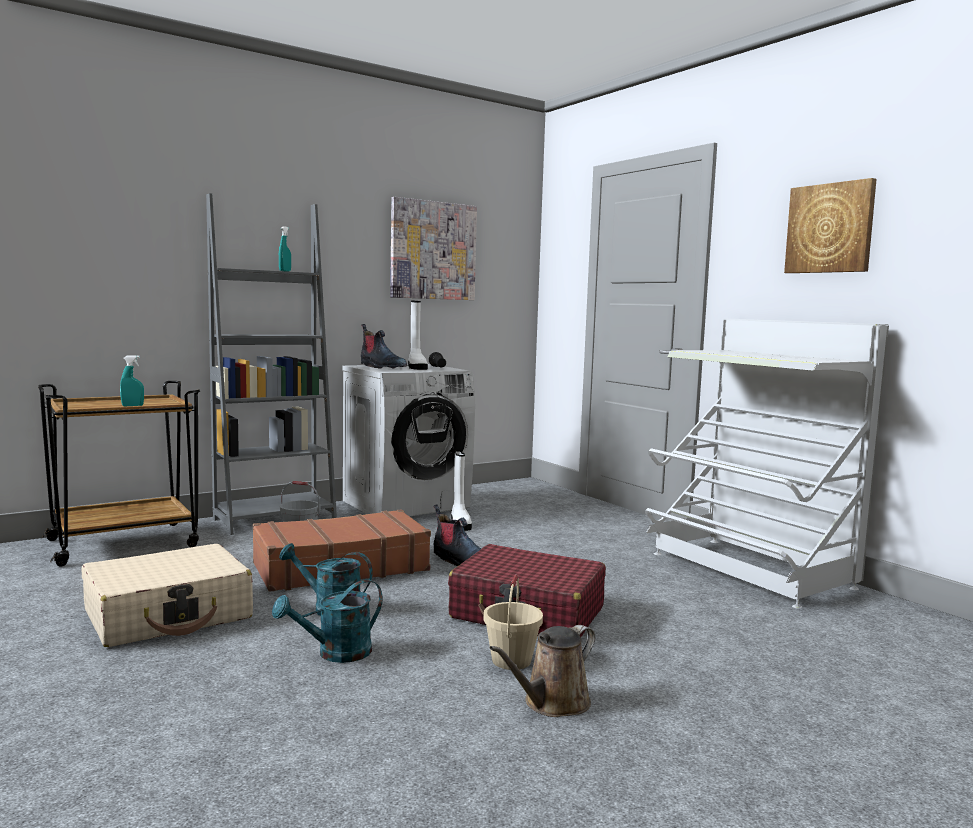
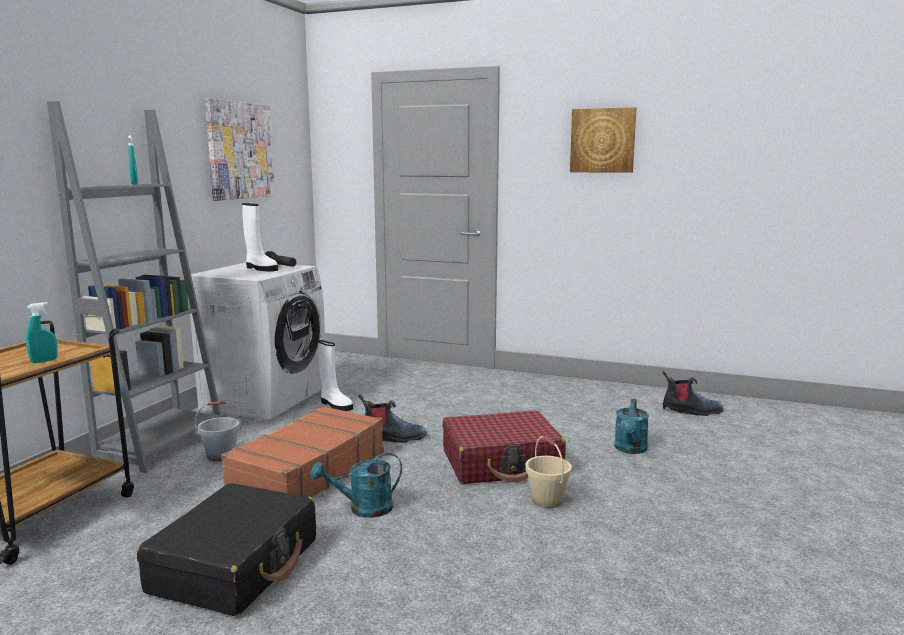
camera: 35 degrees left, 5 degrees up
beige suitcase [82,544,253,647] -> black suitcase [137,483,316,616]
turquoise watering can [272,579,383,663] -> turquoise watering can moved to [614,399,649,454]
boot [361,324,408,369] -> boot moved to [662,371,723,416]
brown watering can [490,625,595,717] -> none
white shoe rack [645,319,889,608] -> none

